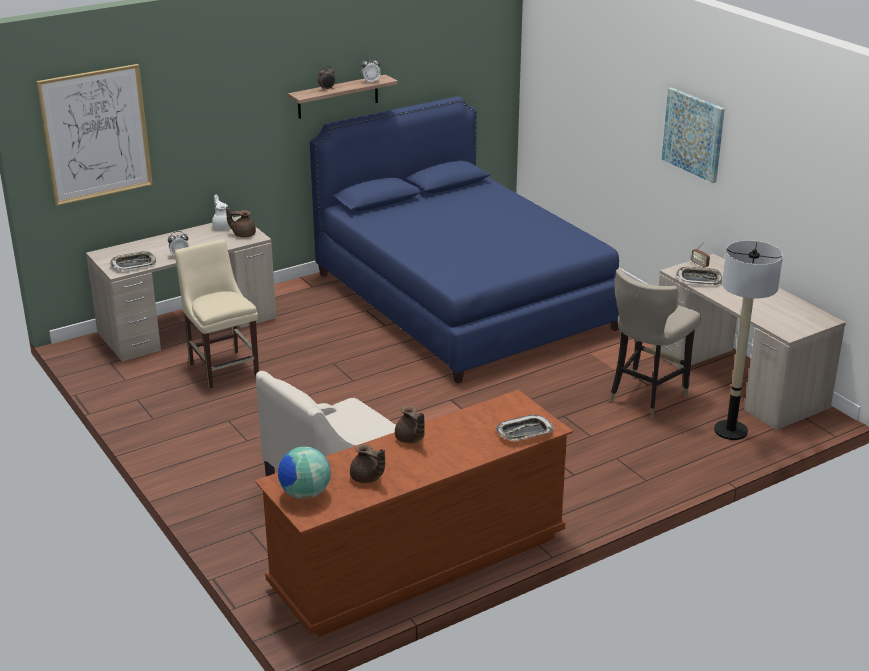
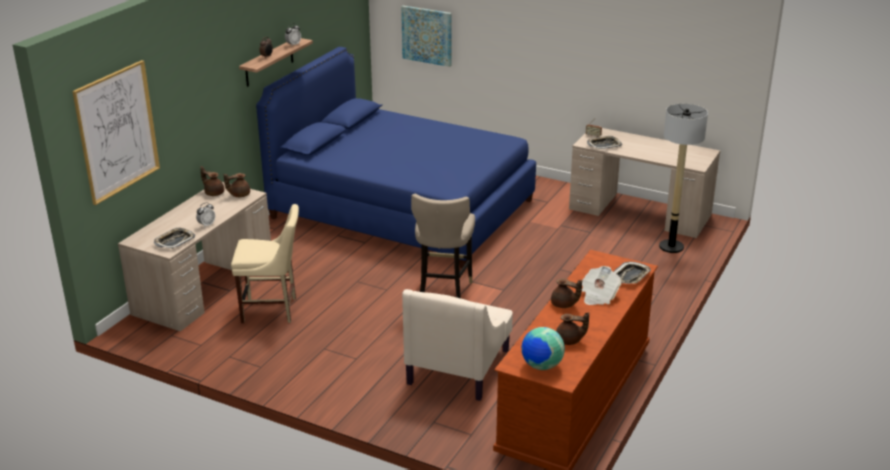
camera: 30 degrees left, 0 degrees up
beige chair [175,239,259,389] -> beige chair turned 150 degrees clockwise [231,204,299,323]
white teapot [212,195,234,230] -> brown teapot [200,166,224,196]
beige stool [609,269,701,418] -> beige stool moved to [411,193,475,298]
picture [662,87,725,183] -> picture moved to [401,6,452,67]
none -> newspaper [582,266,621,305]

